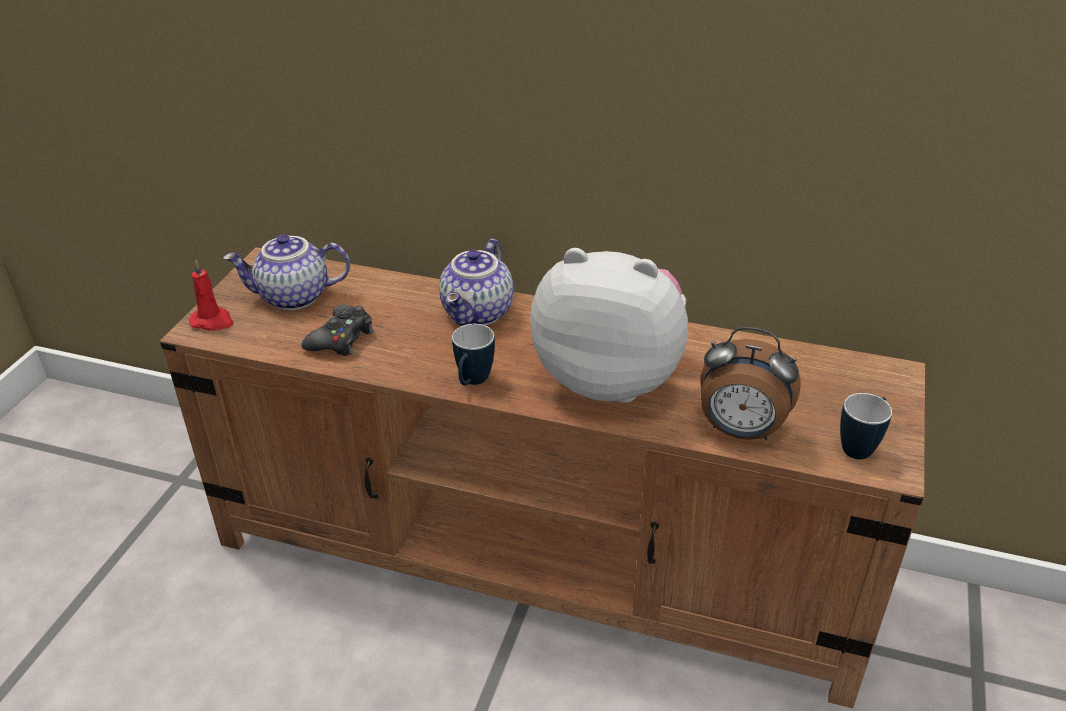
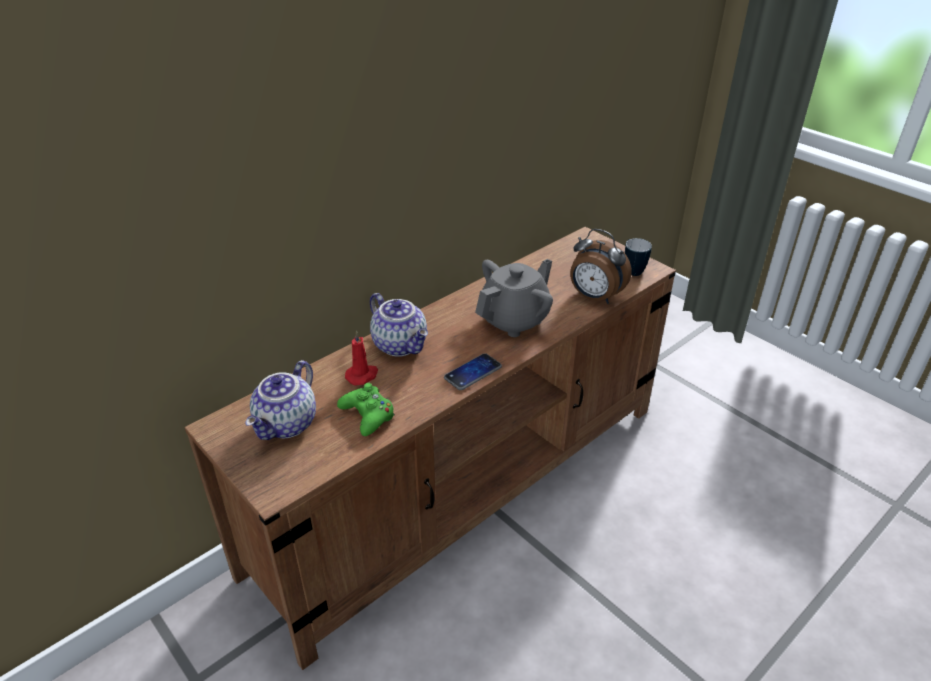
camera: 60 degrees left, 0 degrees up
red candle [190,260,233,331] -> red candle moved to [345,330,378,386]
black game controller [302,305,374,356] -> green game controller [337,383,395,436]
mug [452,324,495,386] -> phone [444,353,502,390]
plush toy [530,248,688,403] -> grey teapot [475,259,553,337]
alarm clock [700,327,801,440] -> alarm clock turned 75 degrees clockwise [570,229,631,304]

